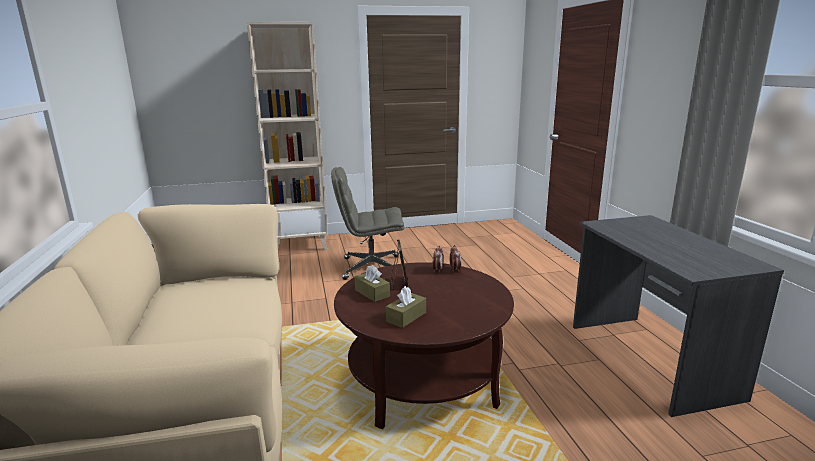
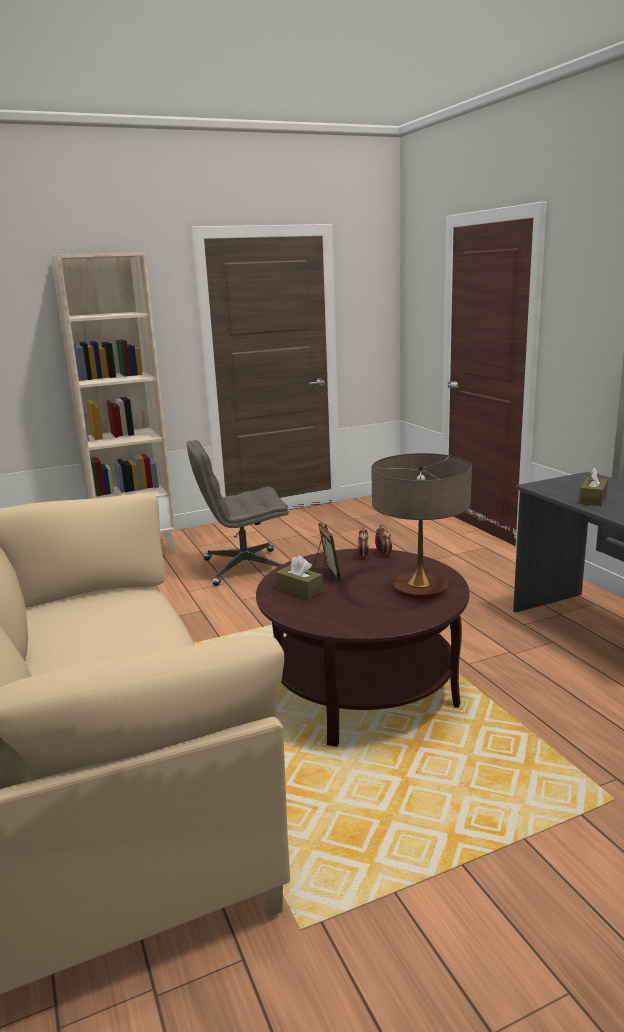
camera: 10 degrees left, 0 degrees up
brown tissue box [386,286,426,328] -> brown tissue box moved to [579,468,608,506]
none -> table lamp [371,453,472,599]

